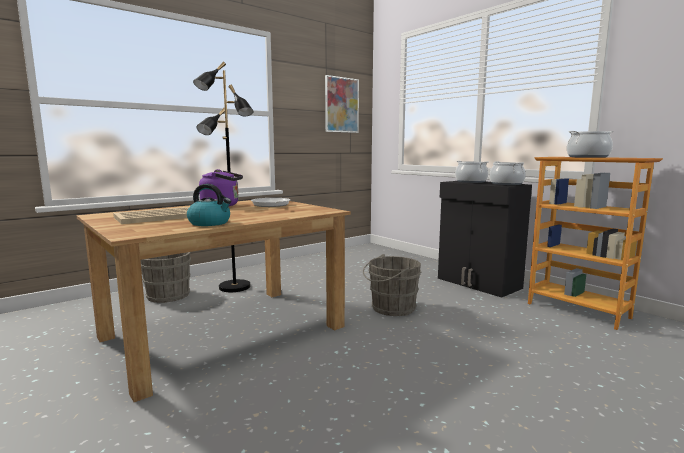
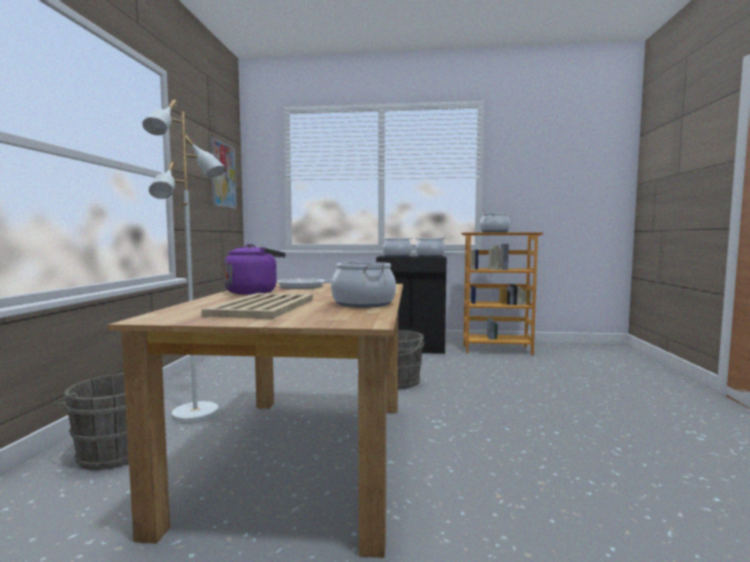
camera: 45 degrees left, 5 degrees down
kettle [187,184,231,226] -> cooking pot [331,260,396,308]
black floor lamp [193,62,253,292] -> white floor lamp [142,99,225,423]

